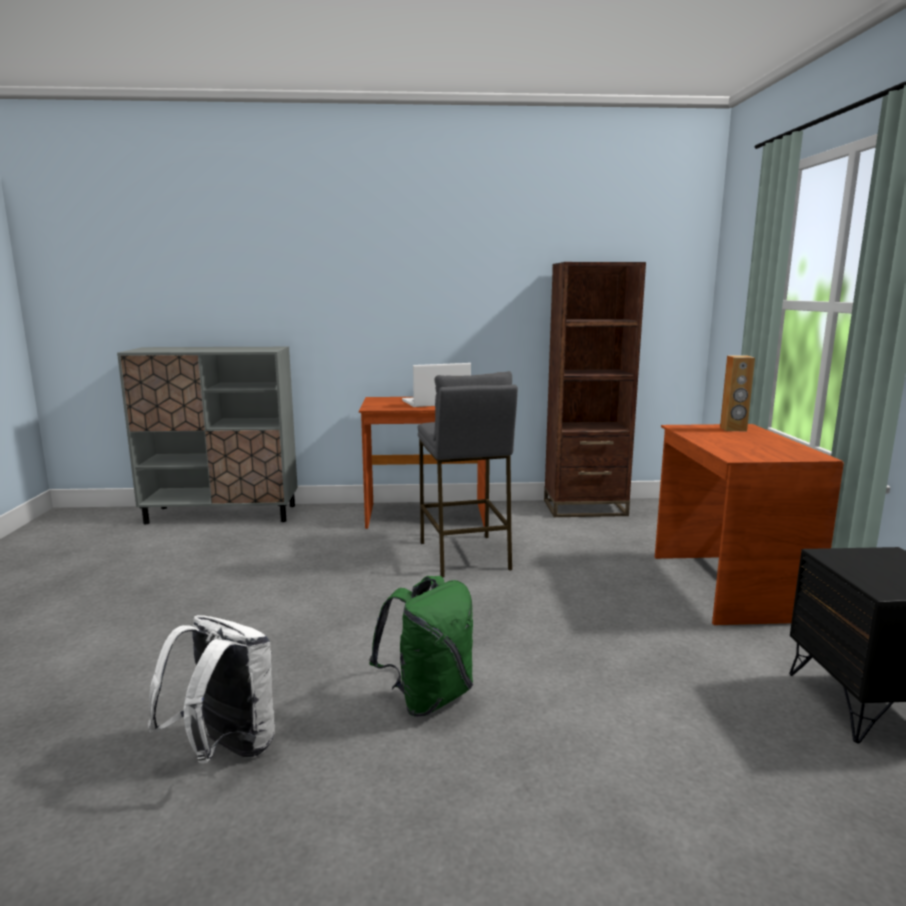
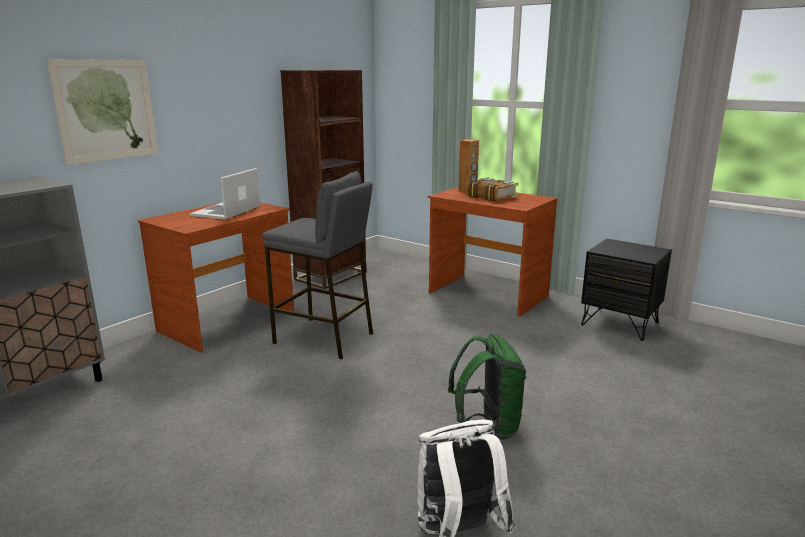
camera: 50 degrees left, 5 degrees up
none -> picture [46,59,158,165]
none -> book [466,177,519,201]

